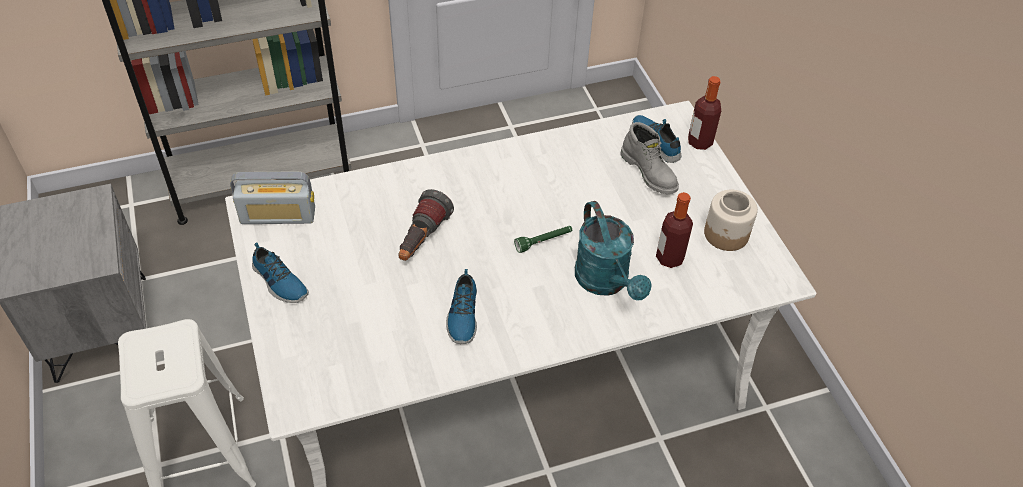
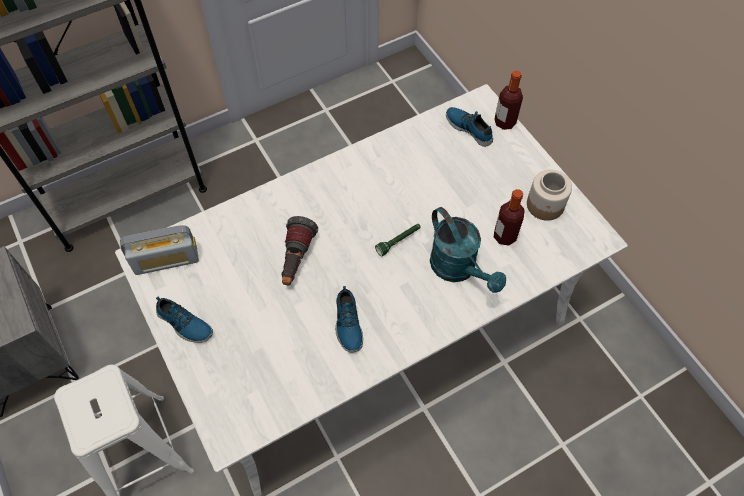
camera: 10 degrees left, 10 degrees up
grey boot [620,122,679,194] -> none

